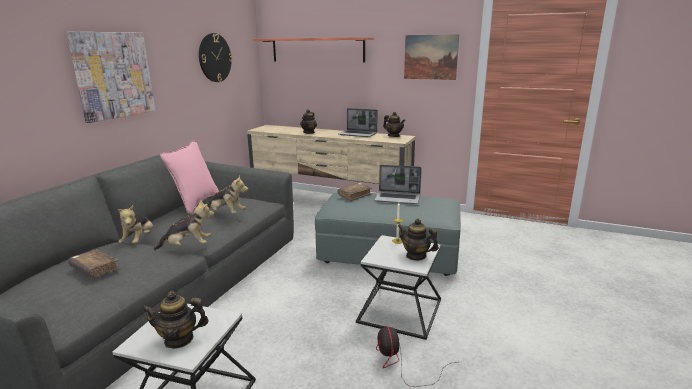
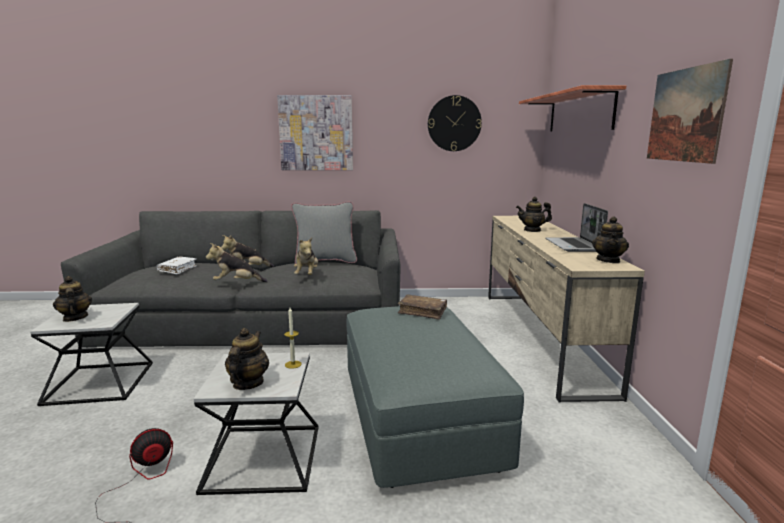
camera: 65 degrees right, 5 degrees down
brown book [68,249,120,278] -> white book [157,257,197,275]
plush toy [153,199,214,250] -> plush toy turned 120 degrees clockwise [206,243,268,282]
pink pillow [160,140,219,214] -> grey pillow [291,201,357,264]
laptop [374,165,422,204] -> none

